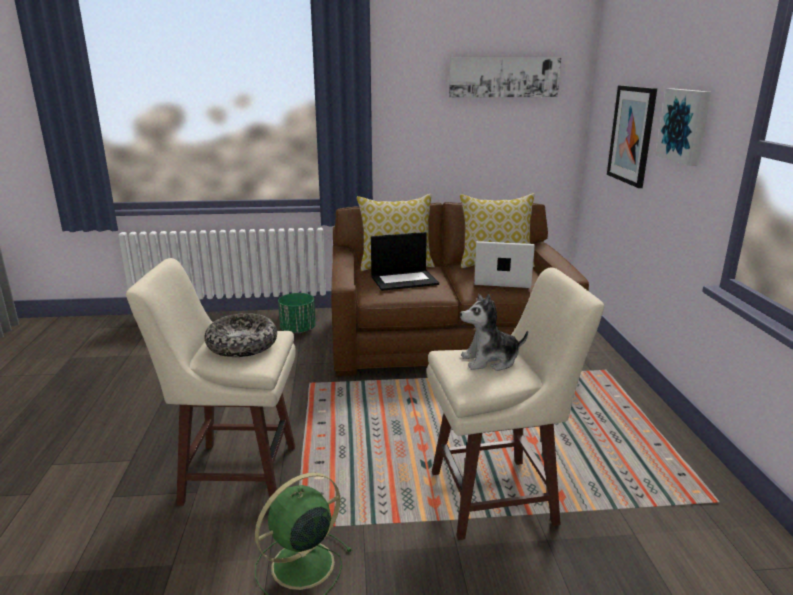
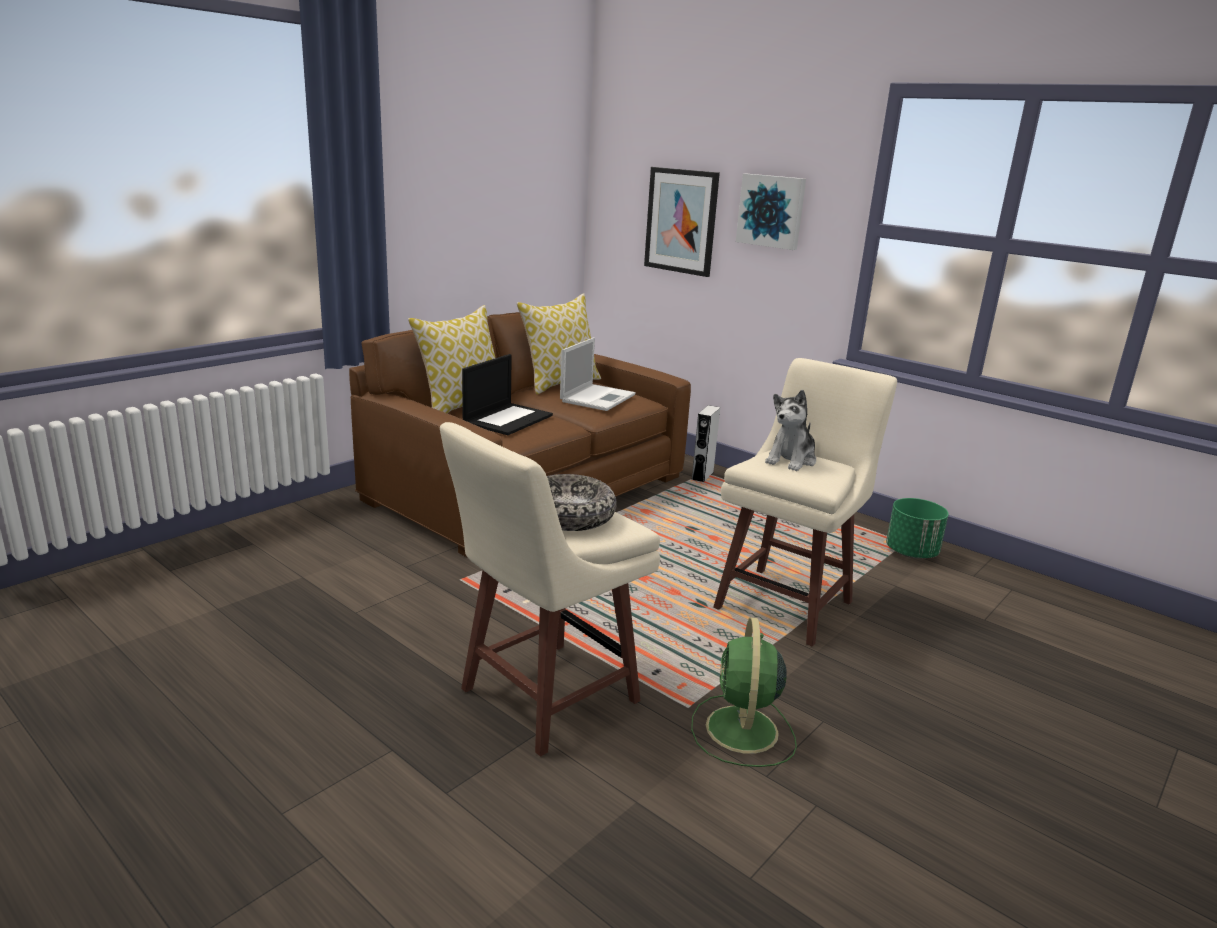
camera: 45 degrees left, 0 degrees up
green planter [278,293,316,333] -> green planter moved to [886,498,949,559]
picture [449,58,561,98] -> none
laptop [474,241,535,288] -> laptop turned 150 degrees clockwise [560,337,636,411]
none -> grey speaker [692,405,720,482]

